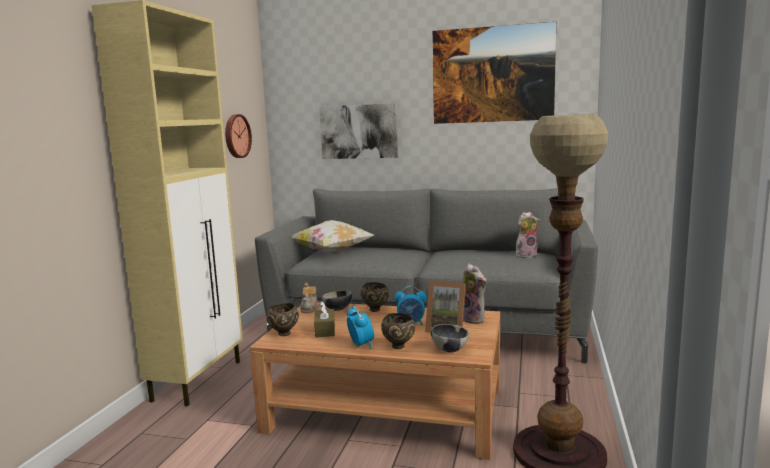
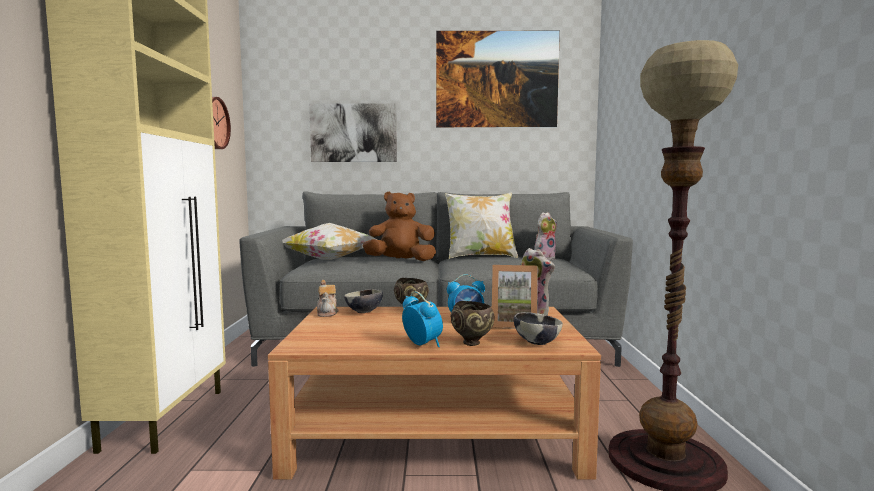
camera: 15 degrees left, 5 degrees down
brown bowl [267,303,299,336] -> none
brown tissue box [314,301,335,337] -> none
none -> brown plush toy [363,191,436,261]
none -> pillow [445,192,518,259]

